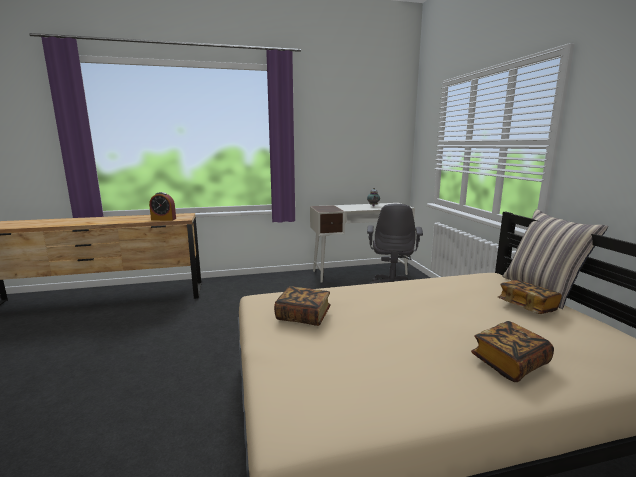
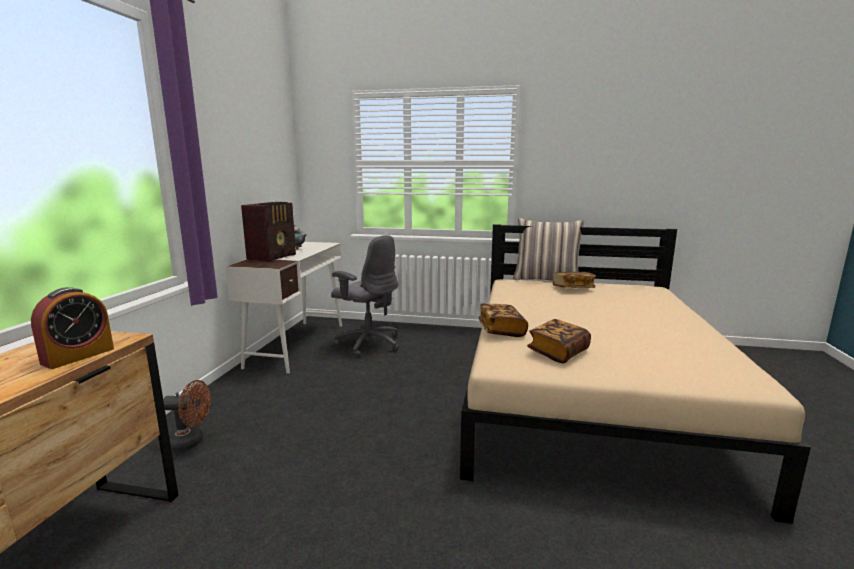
camera: 65 degrees left, 0 degrees up
book [471,321,554,382] -> book moved to [478,303,528,337]
none -> brown fan [163,380,211,452]
none -> radio [241,202,296,262]

